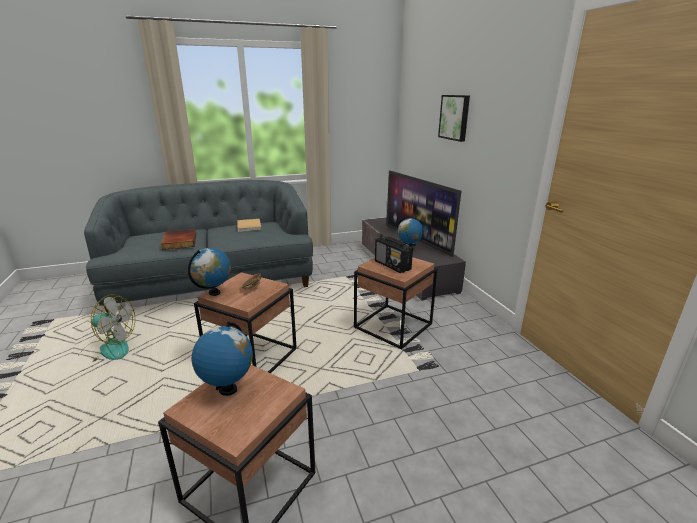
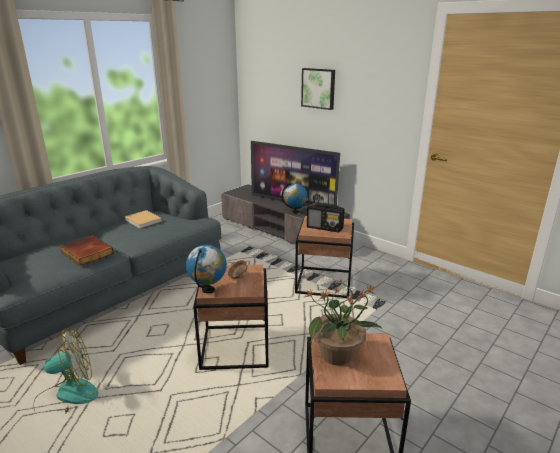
camera: 30 degrees left, 0 degrees up
globe [191,322,253,396] -> potted plant [305,278,382,365]

